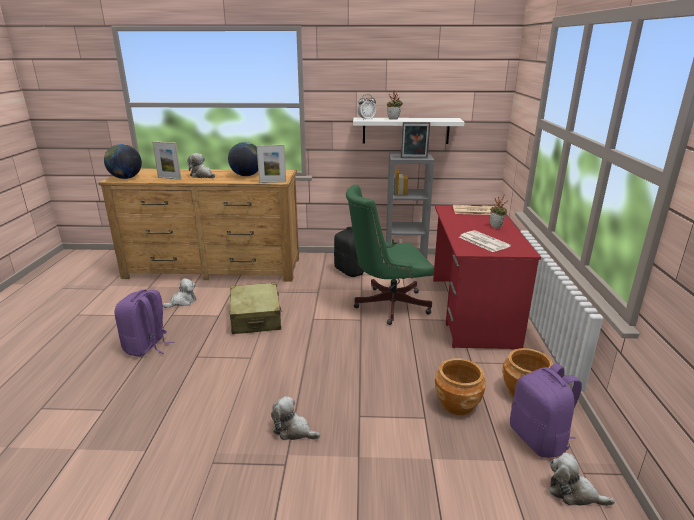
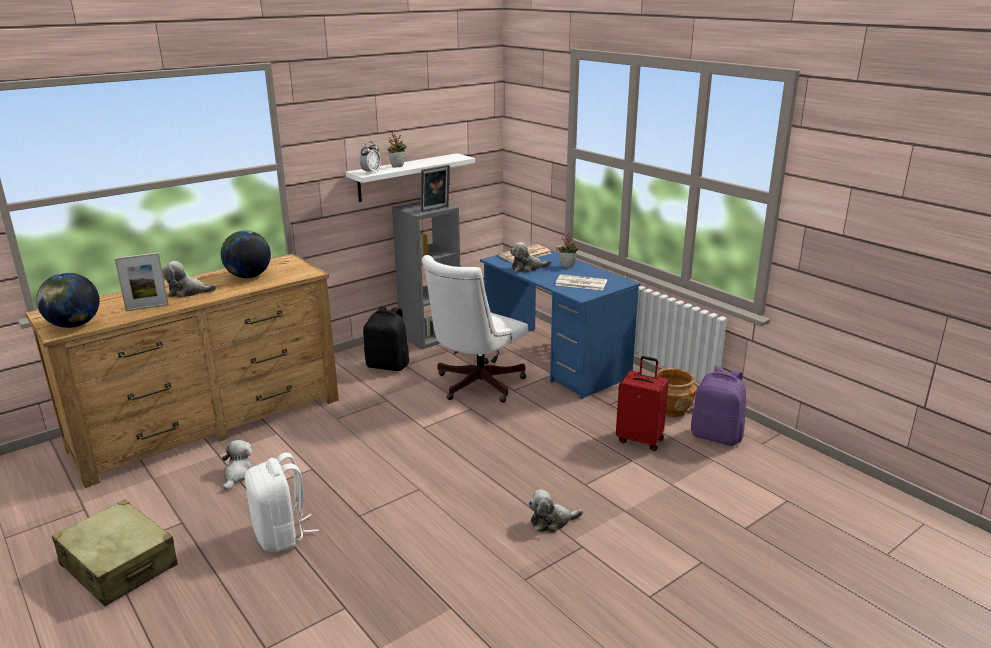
camera: 40 degrees left, 0 degrees up
purple backpack [115,289,175,357] -> white backpack [245,453,319,552]
beige suitcase [230,283,282,334] -> beige suitcase moved to [52,500,178,606]
picture frame [256,145,286,183] -> none
green office chair [346,185,434,325] -> white office chair [422,255,528,403]
red desk [433,206,541,349] -> blue desk [480,249,640,399]
brown planter [435,358,486,415] -> red suitcase [616,356,669,451]
plush toy [550,453,615,506] -> plush toy moved to [510,242,551,272]

